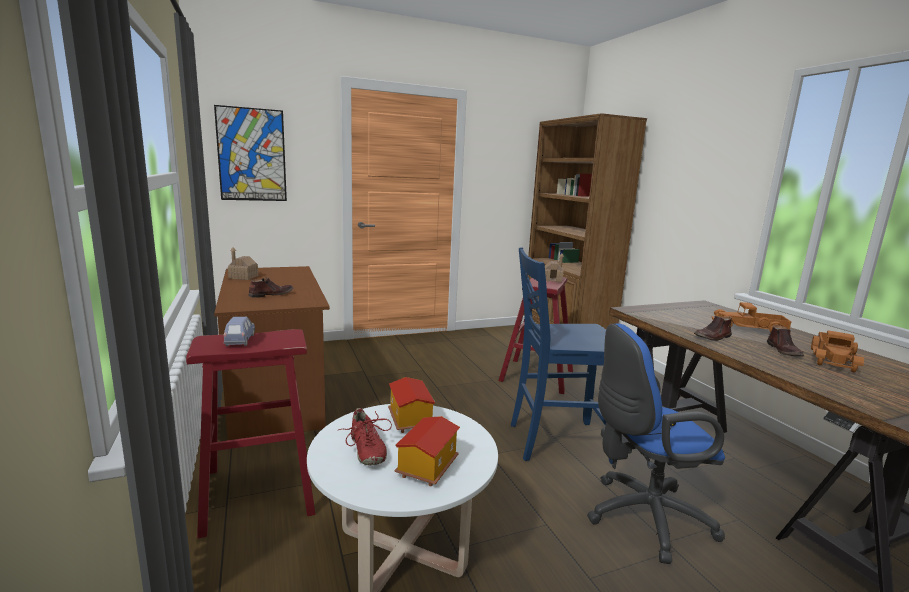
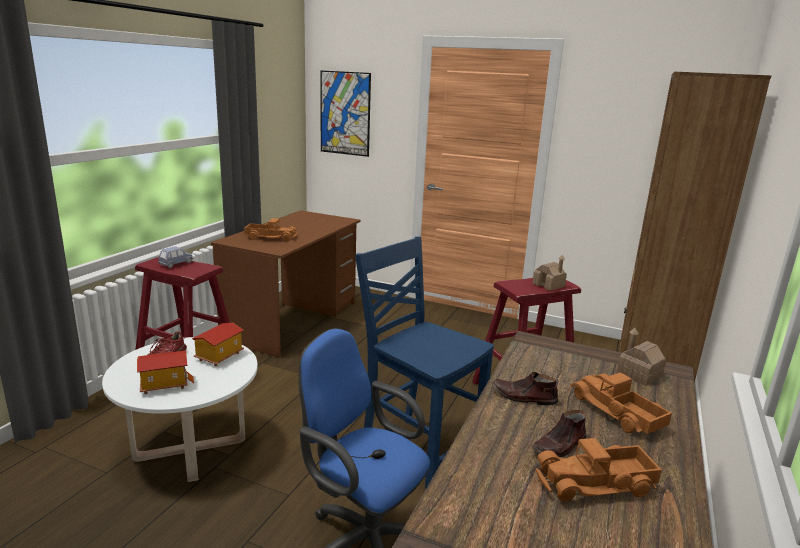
camera: 45 degrees right, 5 degrees up
toy house [228,247,258,280] -> toy house moved to [617,328,666,386]
brown shoe [249,277,293,298] -> toy truck [244,218,298,242]

